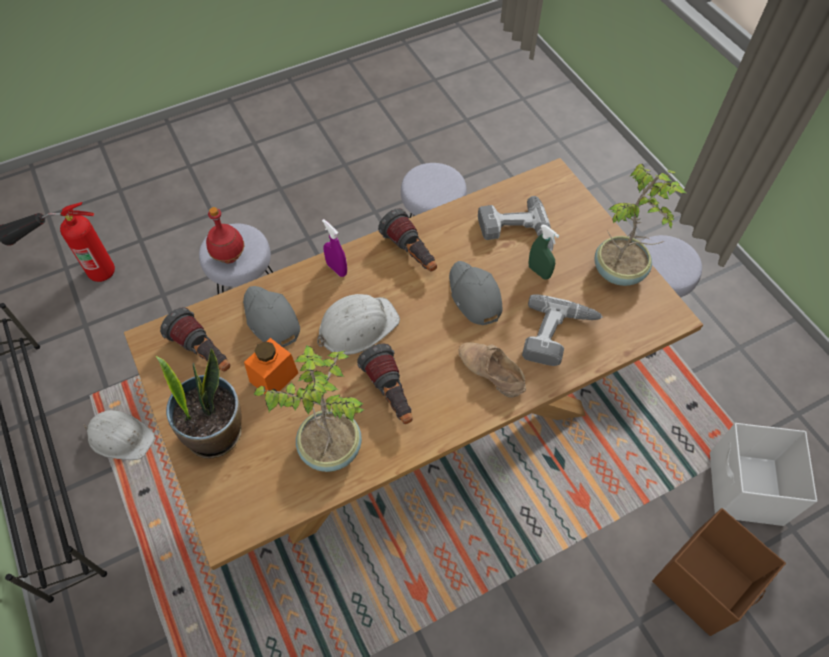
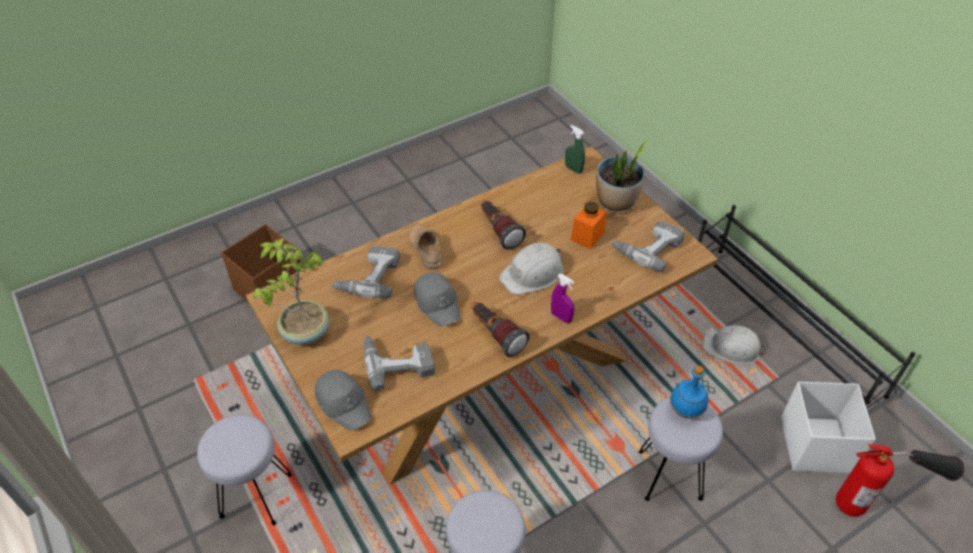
camera: 175 degrees right, 10 degrees down
flashlight [160,307,230,372] -> power drill [611,221,685,272]
red bottle [206,207,244,263] -> blue bottle [670,366,709,419]
grey cap [243,286,300,347] -> grey cap moved to [315,370,372,430]
potted plant [253,345,364,472] -> none
beige shoe [459,342,526,397] -> beige shoe turned 150 degrees counterclockwise [410,226,442,270]
green spray bottle [529,225,559,279] -> green spray bottle moved to [565,125,585,174]
white storage box [710,423,817,526] -> white storage box moved to [781,382,876,473]

